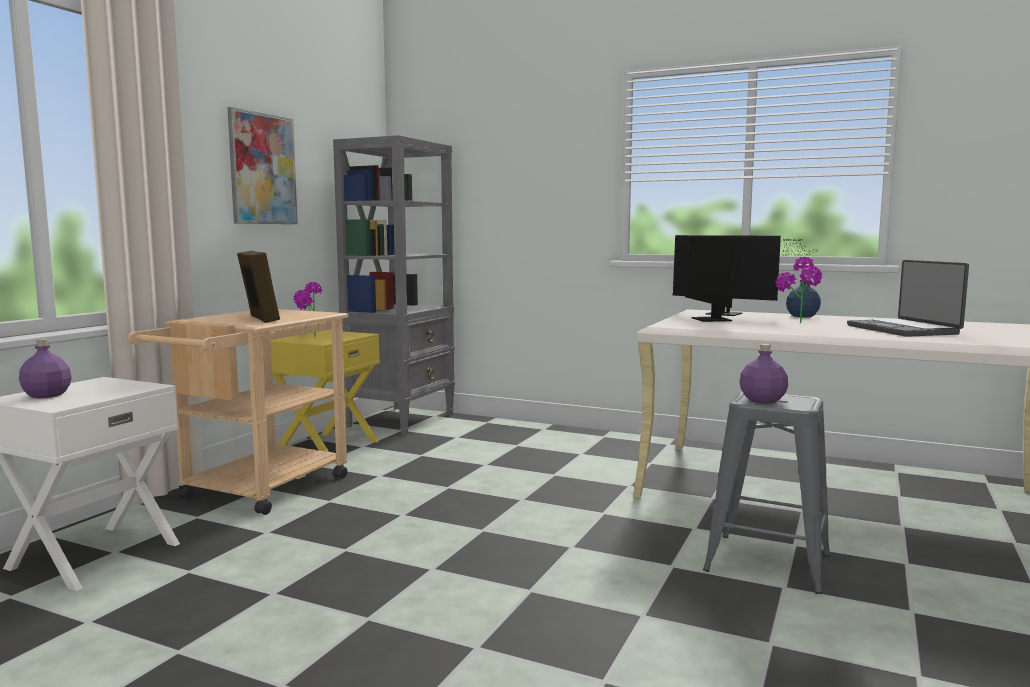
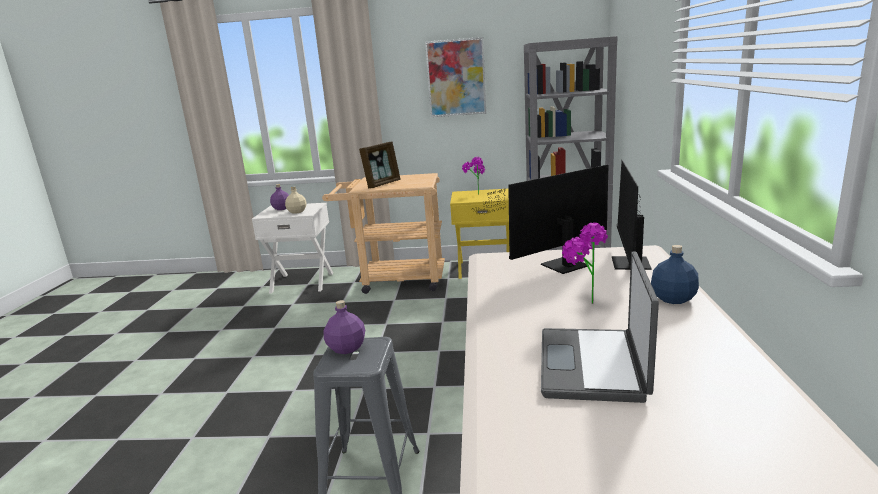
camera: 70 degrees right, 10 degrees up
laptop [847,260,969,337] -> laptop turned 45 degrees counterclockwise [541,251,659,403]
none -> beige bottle [285,186,307,214]

